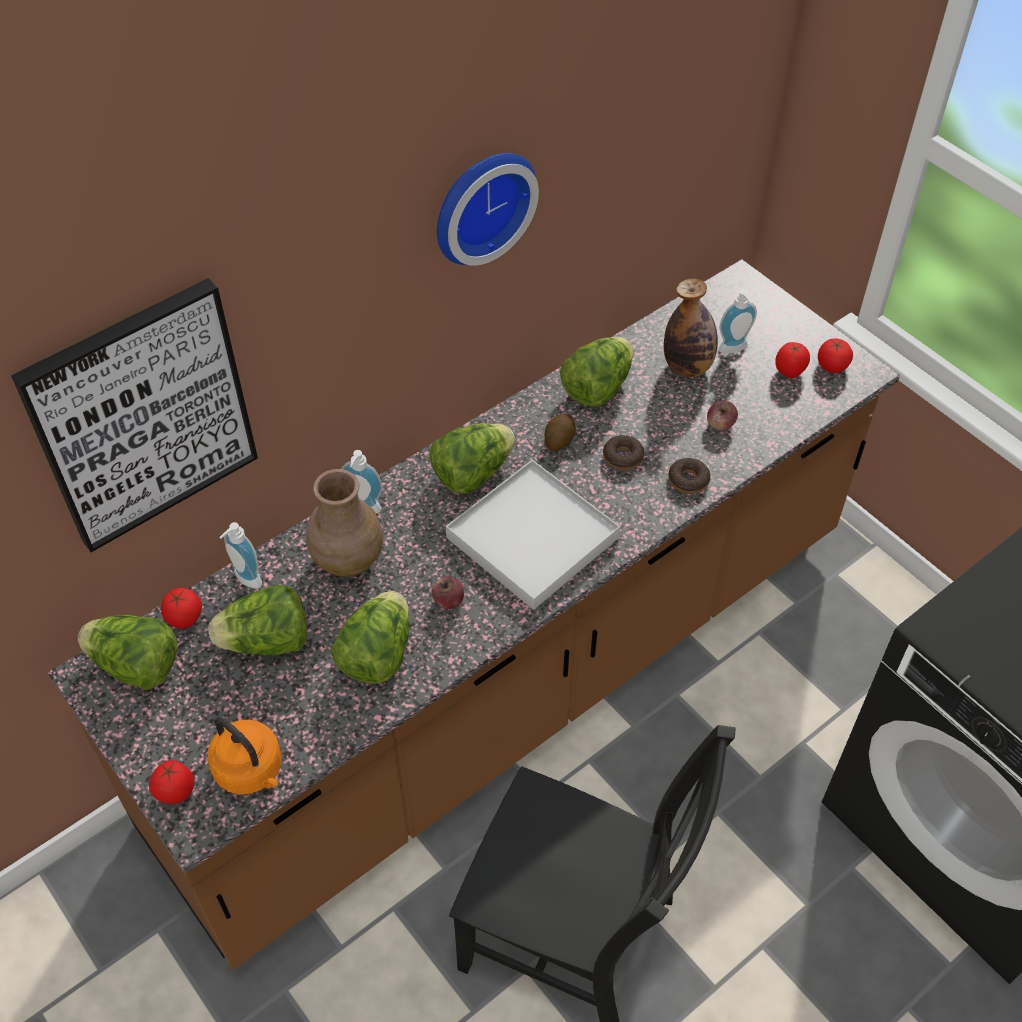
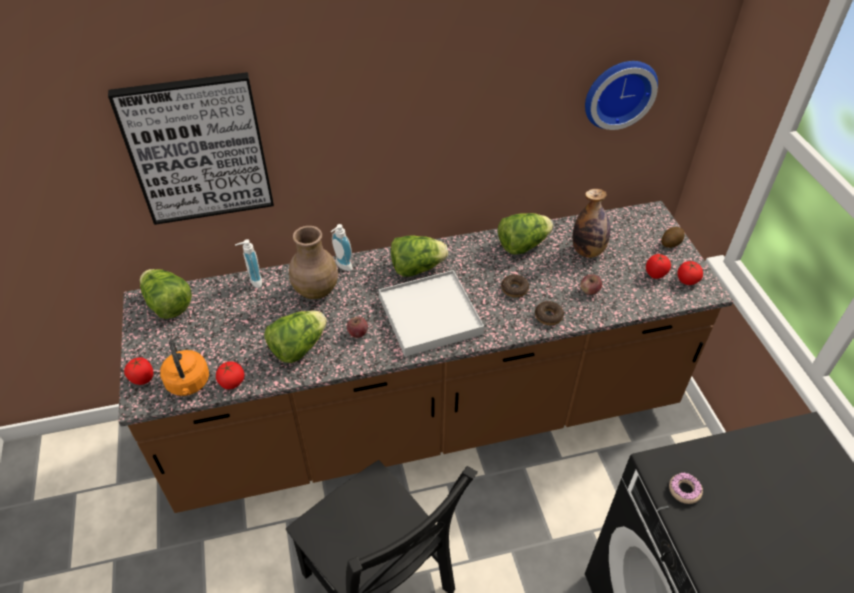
camera: 25 degrees right, 5 degrees down
tomato [161,588,202,629] -> tomato moved to [216,361,244,389]
lettuce [209,585,307,656] -> none
wall clock [437,153,539,266] -> wall clock moved to [585,61,658,130]
potato [544,414,575,451] -> potato moved to [661,227,685,248]
soap dispenser [719,289,757,353] -> none
none -> donut [669,472,703,504]

